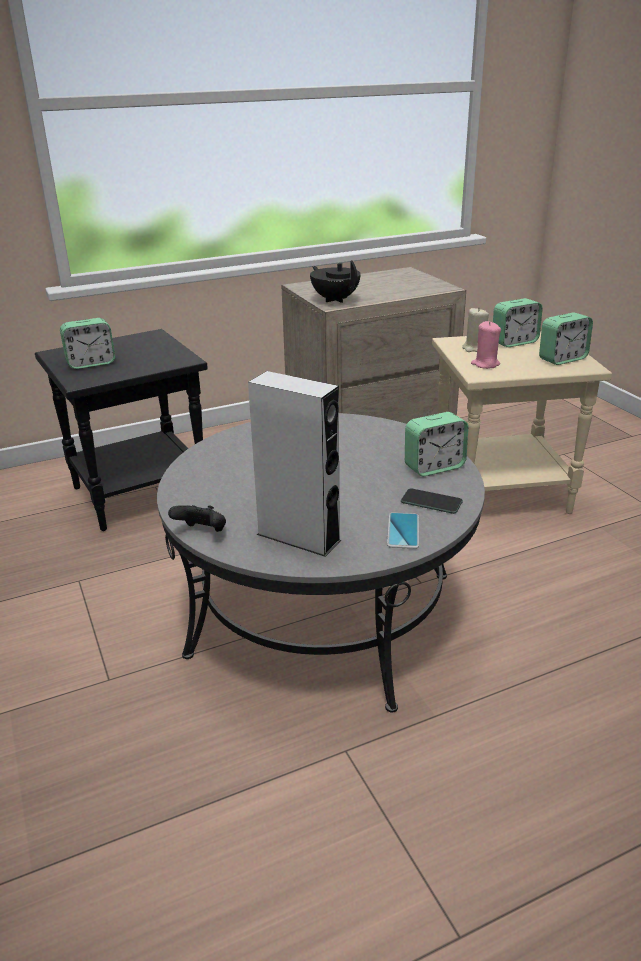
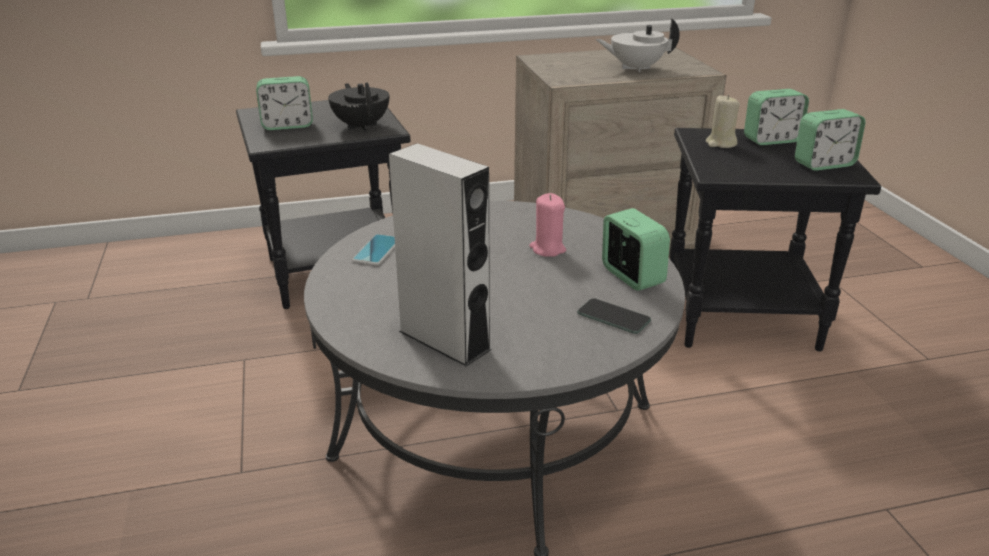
camera: 10 degrees right, 0 degrees up
black game controller [168,505,226,532] -> none
black teapot [310,260,361,303] -> black teapot moved to [328,83,389,131]
phone [387,513,419,549] -> phone moved to [352,234,395,265]
alarm clock [405,412,468,476] -> alarm clock turned 105 degrees counterclockwise [602,208,670,291]
beige side table [432,331,612,514] -> black side table [669,128,881,352]
pink candle [471,321,501,369] -> pink candle moved to [529,193,566,257]
none -> white teapot [595,18,680,72]

